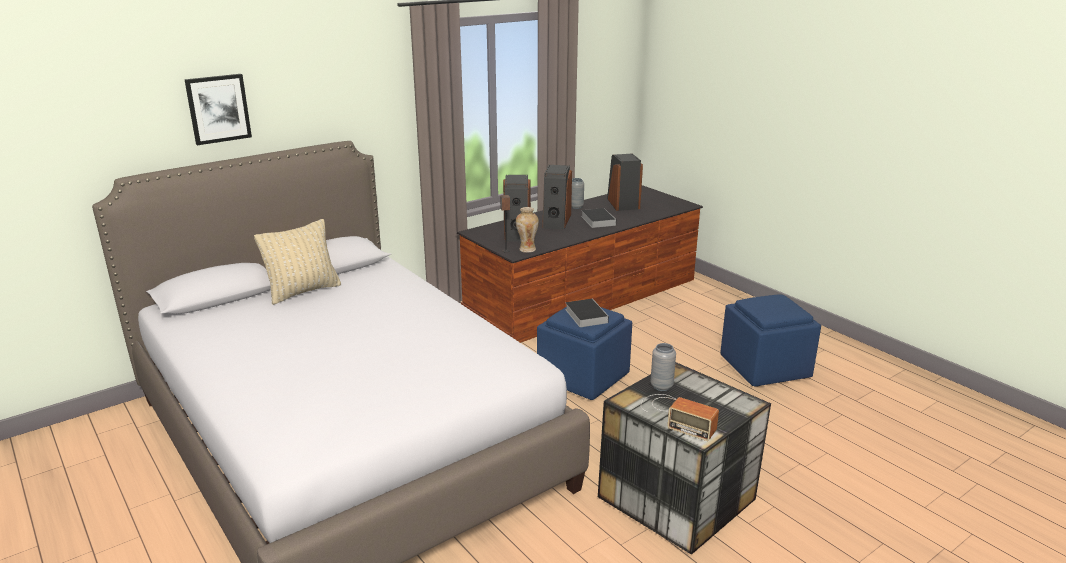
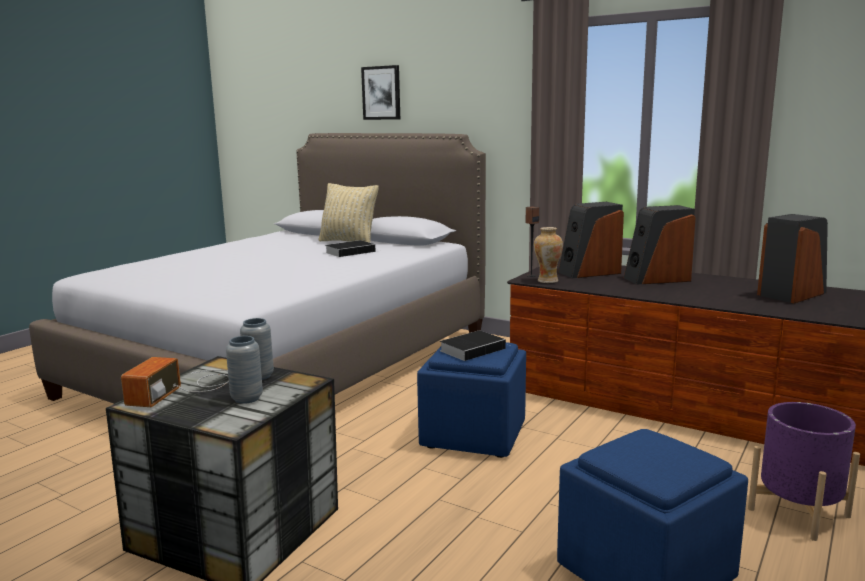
camera: 70 degrees right, 10 degrees down
grey vase [571,178,584,209] -> grey vase moved to [226,336,263,404]
book [581,208,616,228] -> book moved to [326,240,376,257]
none -> purple planter [748,402,860,541]

